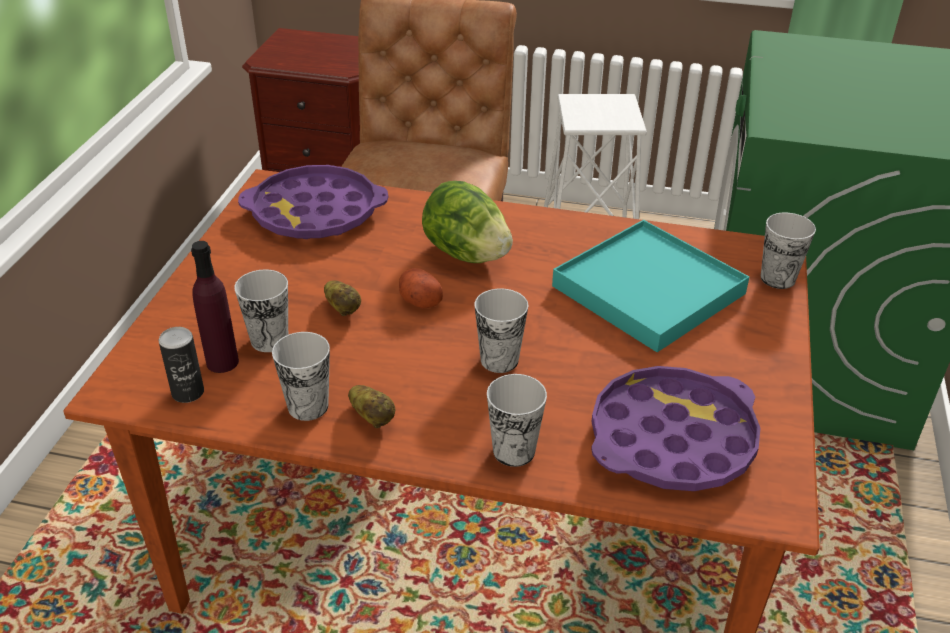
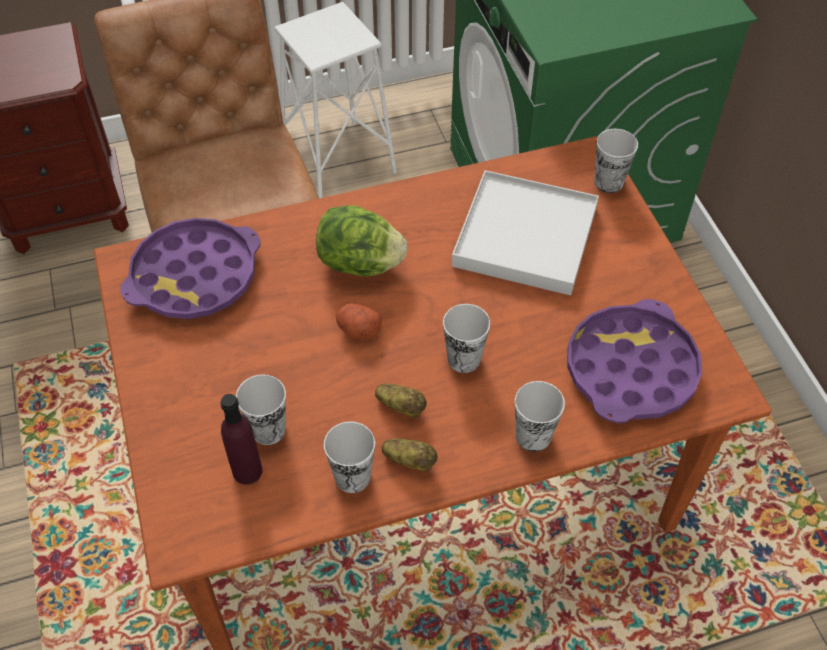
camera: 30 degrees left, 15 degrees up
can [159,327,204,403] -> none
potato [324,280,361,316] -> potato moved to [375,384,427,418]
turquoise tray [552,220,749,352] -> white tray [452,170,599,295]

